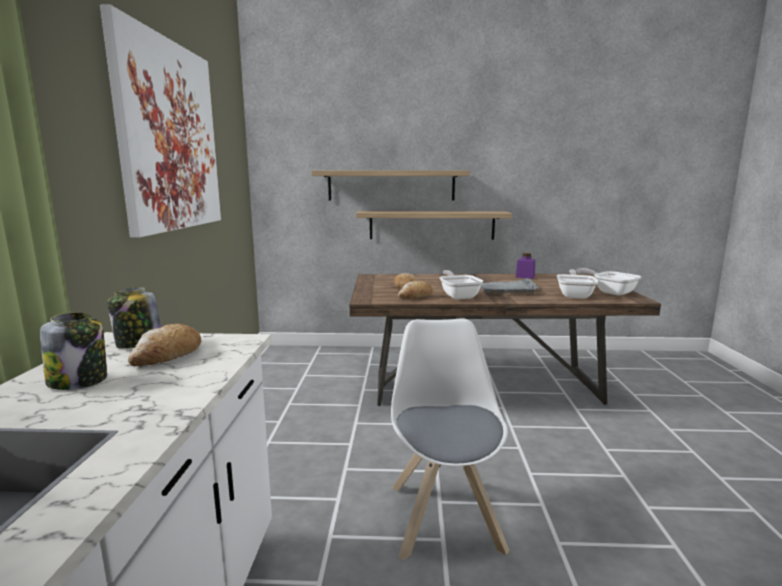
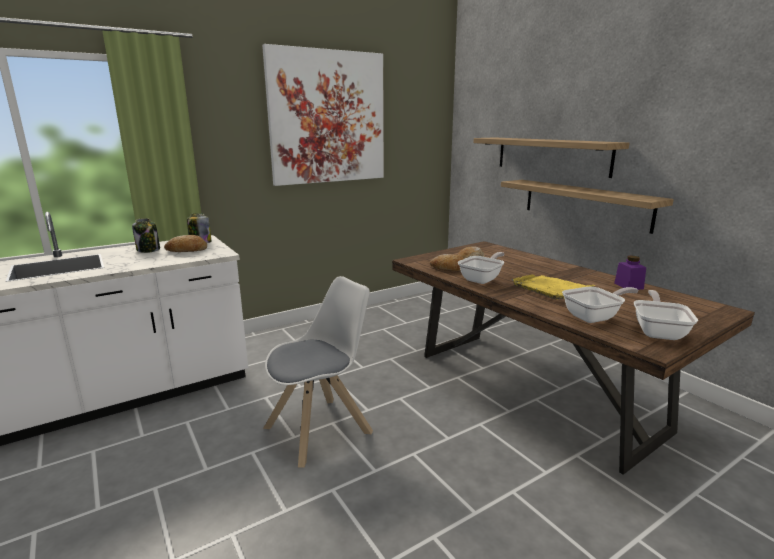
camera: 55 degrees right, 5 degrees up
grey tray [481,278,539,294] -> yellow tray [512,274,596,300]

